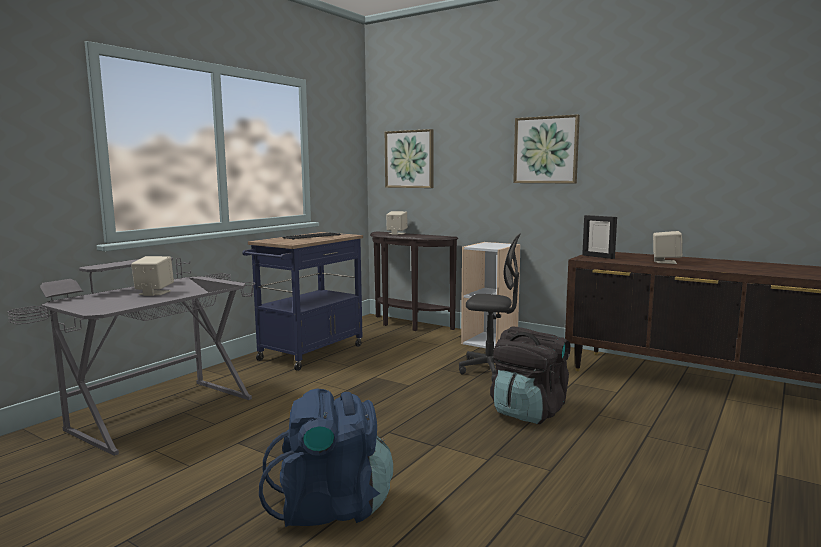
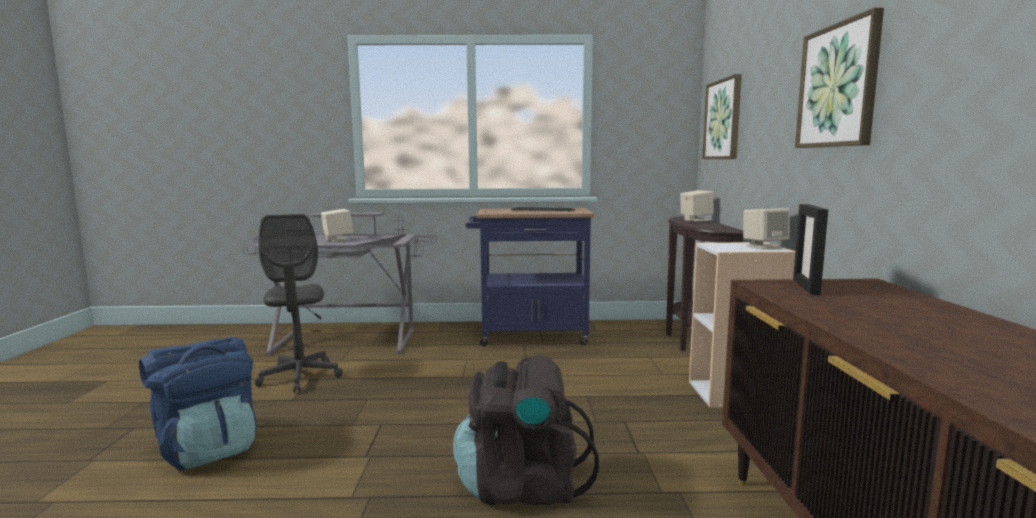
camera: 55 degrees right, 0 degrees up
grey office chair [459,233,521,382] -> grey office chair moved to [254,214,343,393]
beige speaker [653,231,683,264] -> beige speaker moved to [743,208,790,249]

